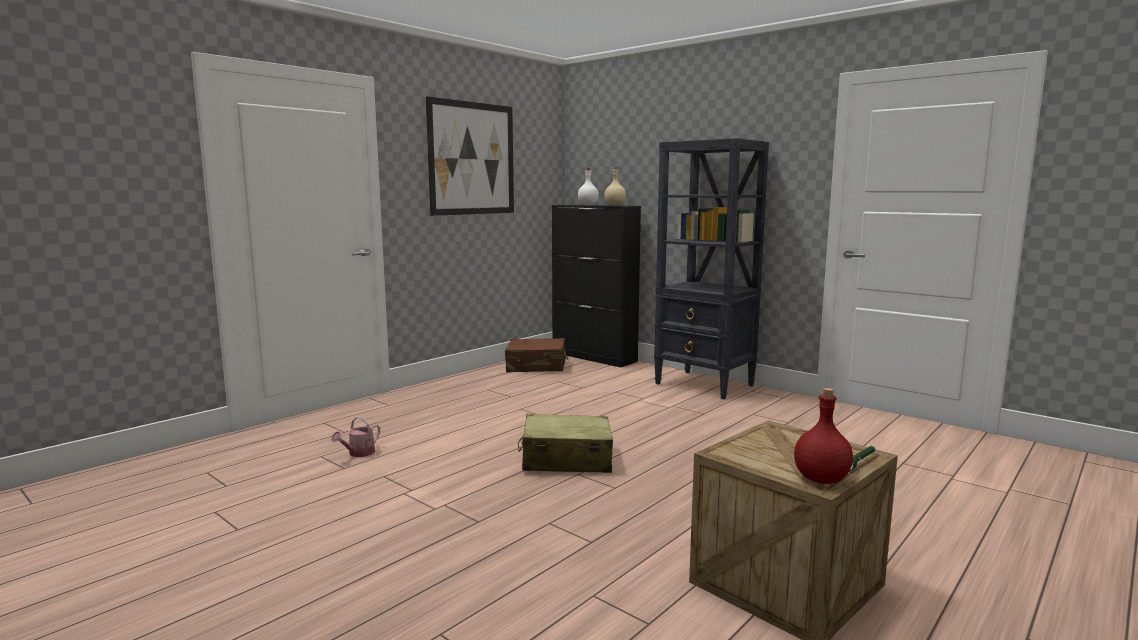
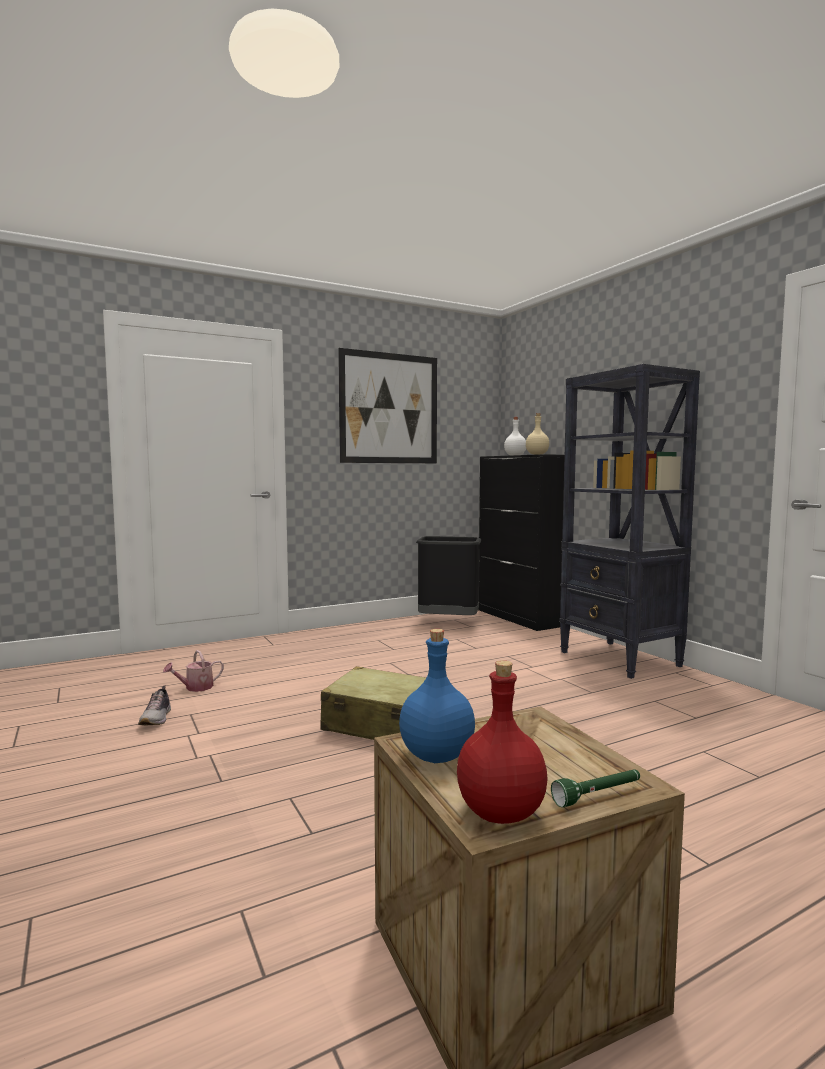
camera: 20 degrees right, 5 degrees down
brown suitcase [505,338,569,372] -> black trash can [416,536,481,615]
none -> shoe [138,685,171,725]
none -> blue bottle [399,629,475,763]

